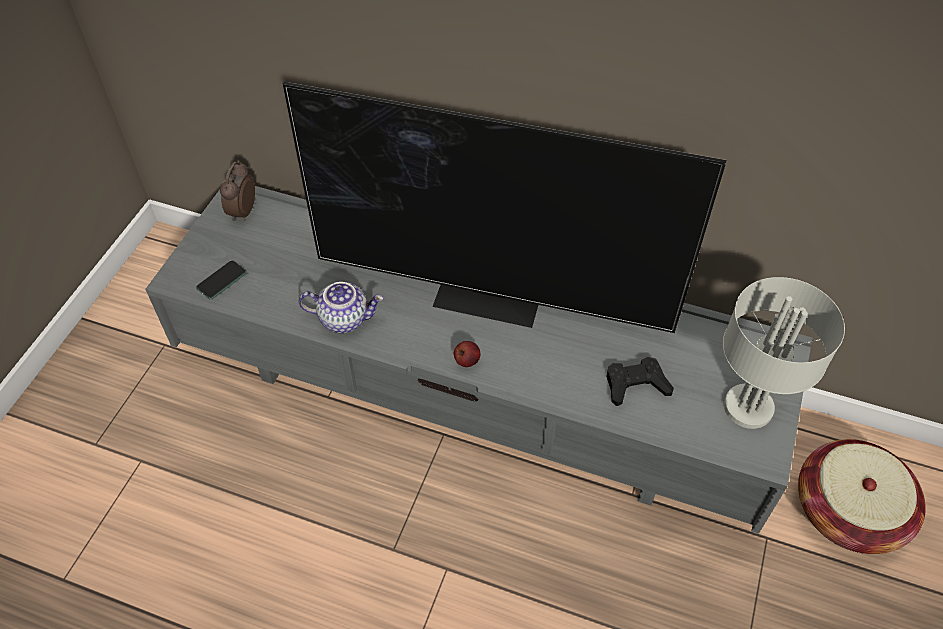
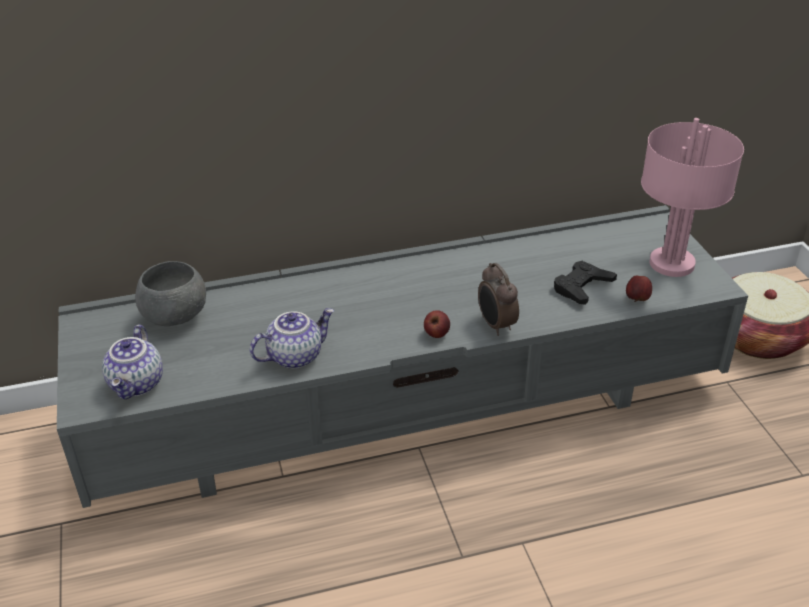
camera: 35 degrees left, 15 degrees down
phone [196,260,247,300] -> teapot [102,325,163,399]
alarm clock [220,160,255,221] -> alarm clock moved to [478,263,519,336]
television [283,82,726,333] -> none
grey table lamp [723,277,845,429] -> pink table lamp [641,118,744,277]
none -> grey bowl [135,261,206,326]
none -> apple [626,276,652,302]

